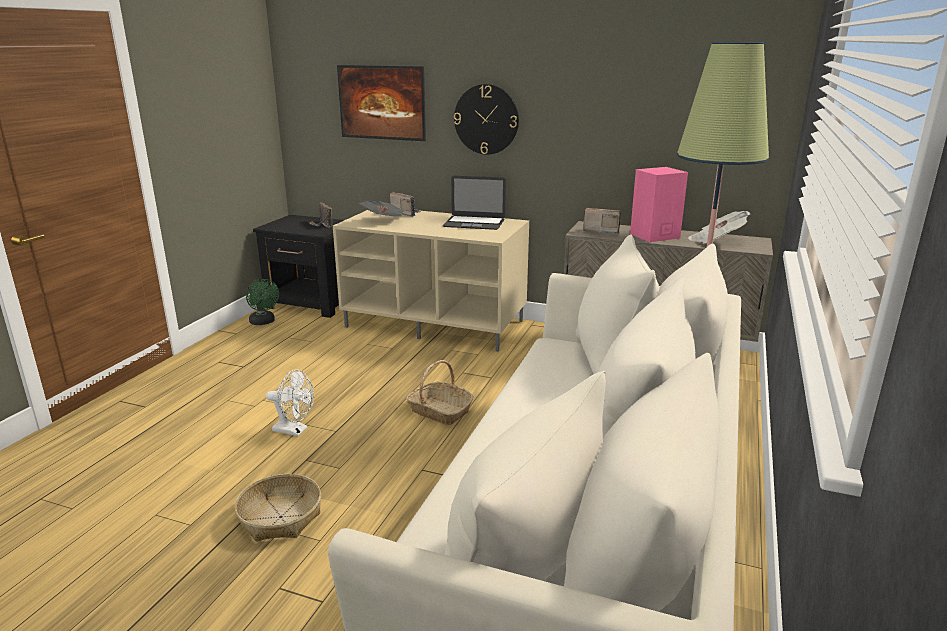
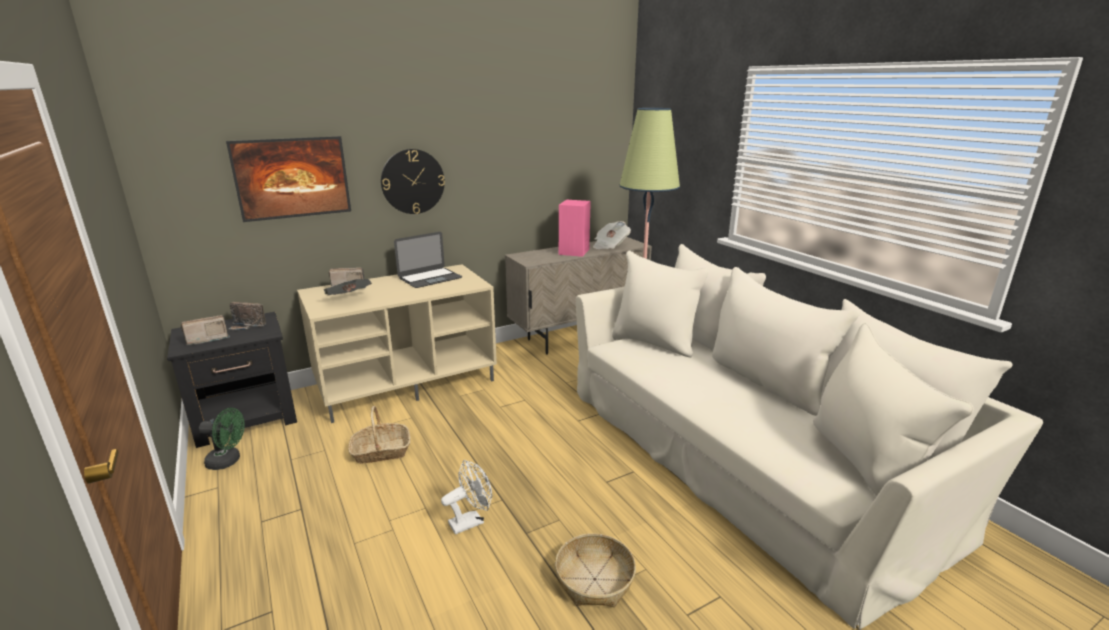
camera: 50 degrees left, 0 degrees up
basket [406,360,474,425] -> basket moved to [348,406,411,464]
radio [583,208,621,234] -> radio moved to [181,315,230,345]

